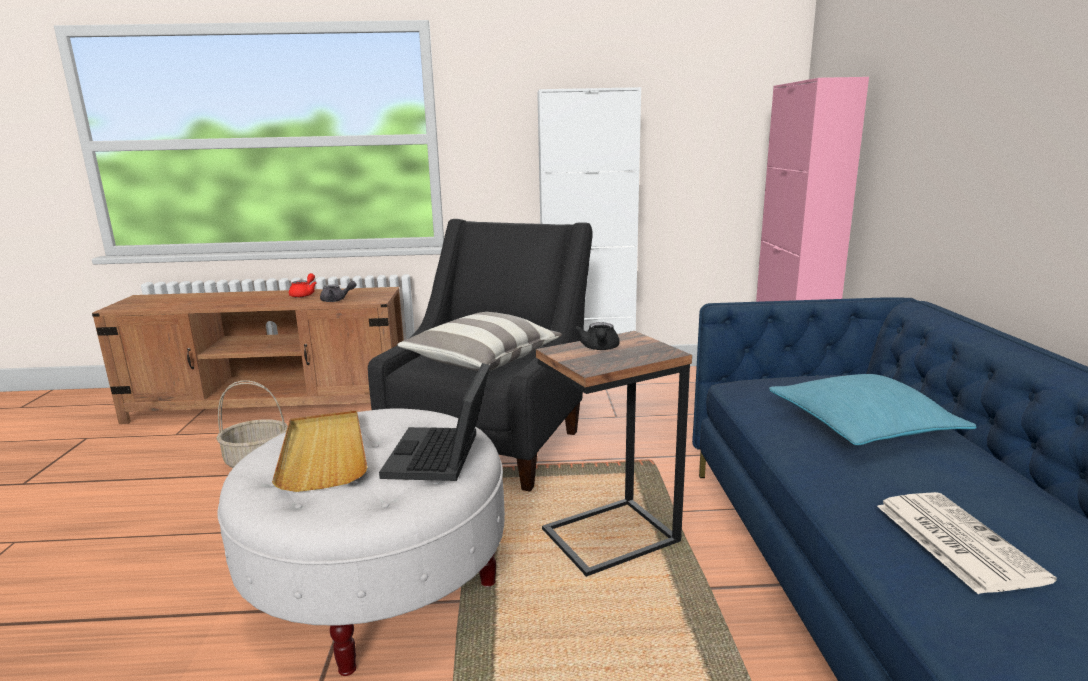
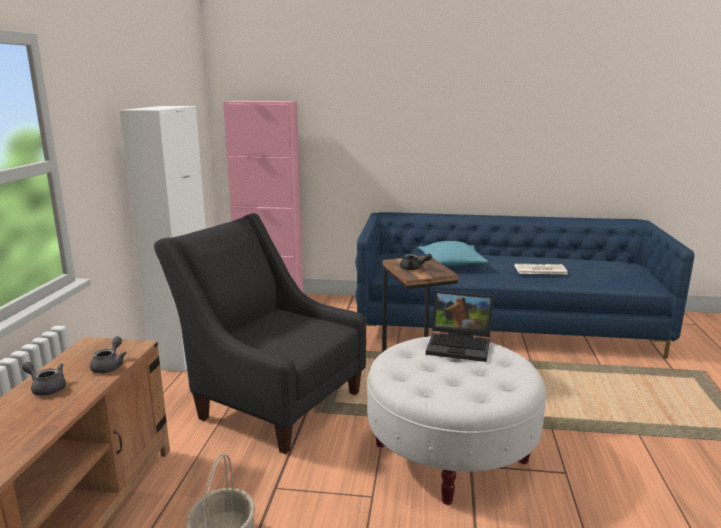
camera: 80 degrees left, 0 degrees up
beige tray [272,410,367,492] -> none
red teapot [289,273,317,298] -> grey teapot [22,362,66,396]
pillow [397,312,562,371] -> none

